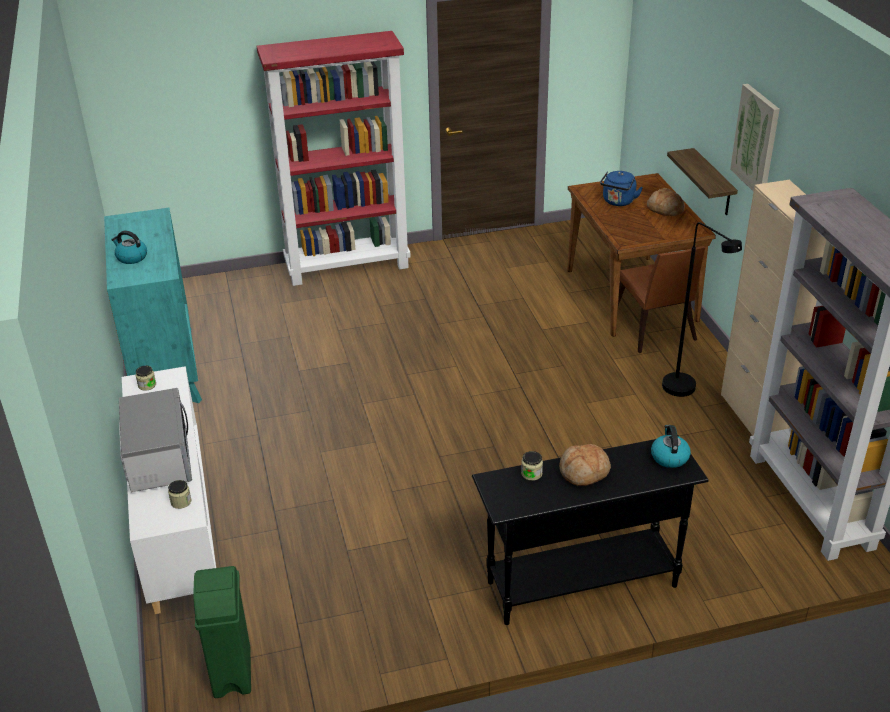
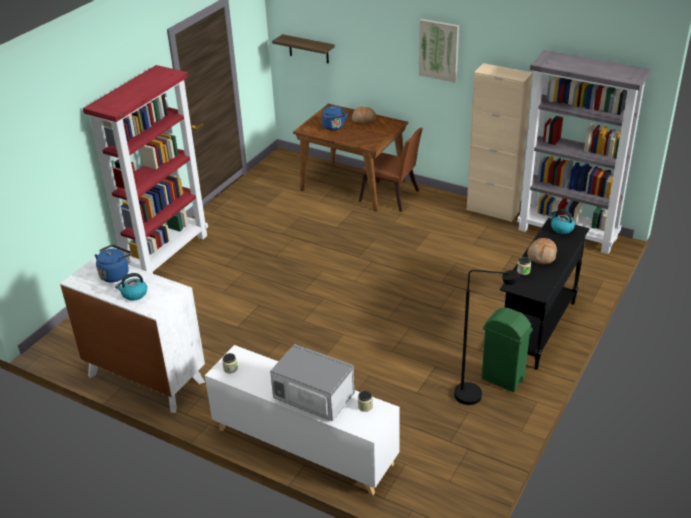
camera: 45 degrees left, 0 degrees up
turquoise dresser [104,208,202,403] -> white dresser [60,257,205,413]
green trash can [193,566,251,698] -> green trash can moved to [482,308,533,392]
black floor lamp [662,222,742,397] -> black floor lamp moved to [454,270,519,405]
shelf [667,148,738,215] -> shelf moved to [272,34,335,64]
none -> blue kettle [95,245,132,282]

